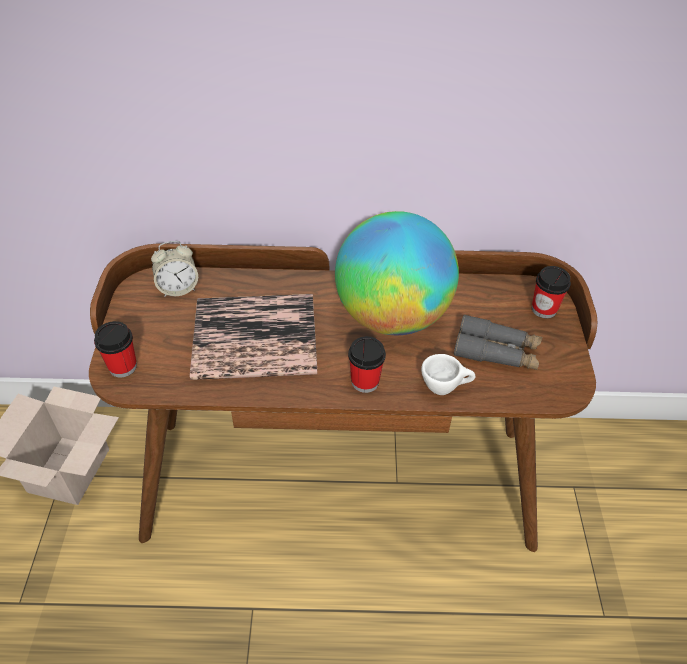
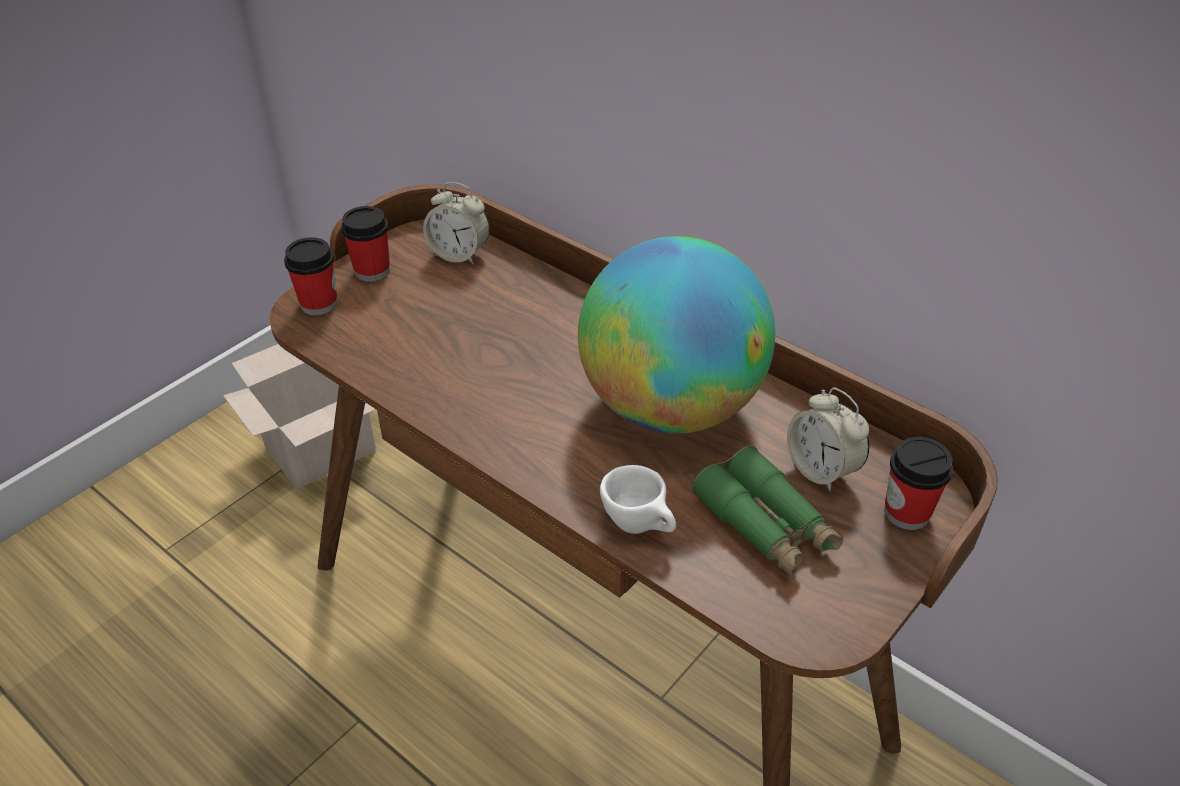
camera: 40 degrees right, 5 degrees down
book [190,294,317,380] -> none
cup [348,336,386,393] -> cup moved to [341,206,390,282]
grey binoculars [454,315,543,370] -> green binoculars [692,446,843,577]
none -> alarm clock [787,387,869,491]

